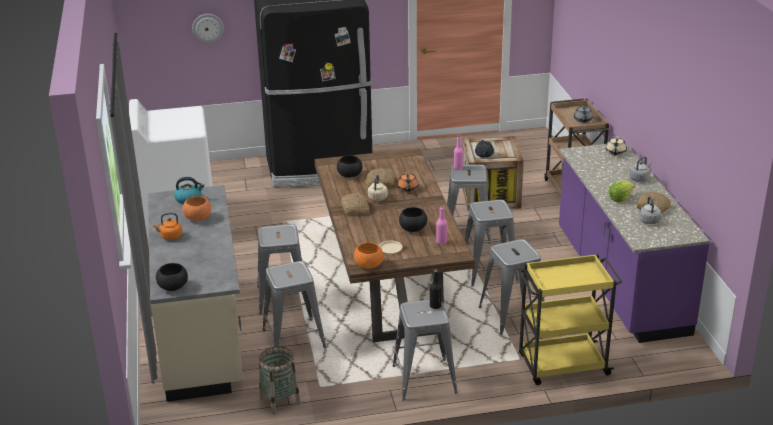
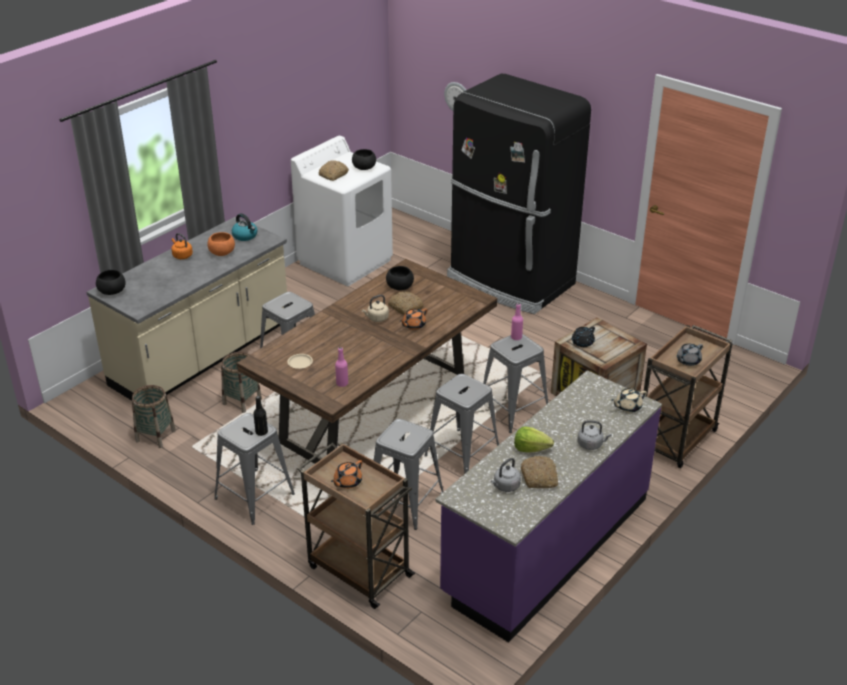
camera: 50 degrees right, 5 degrees up
grey stool [263,261,326,348] -> basket [221,352,262,413]
bread [340,193,369,215] -> bread moved to [319,160,349,181]
orange bowl [354,242,383,268] -> none
black bowl [399,207,427,232] -> black bowl moved to [352,149,376,170]
yellow cart [517,254,622,385] -> brown cart [298,442,415,609]
none -> orange teapot [331,460,362,489]

